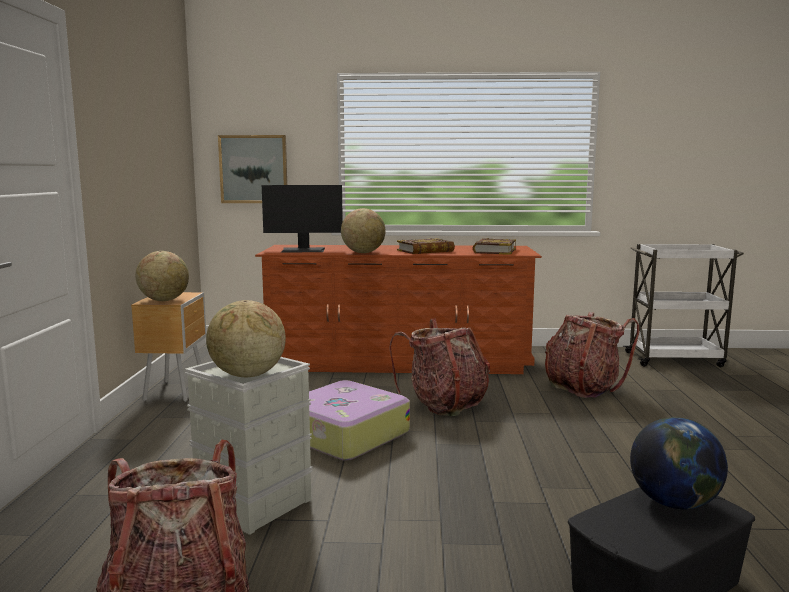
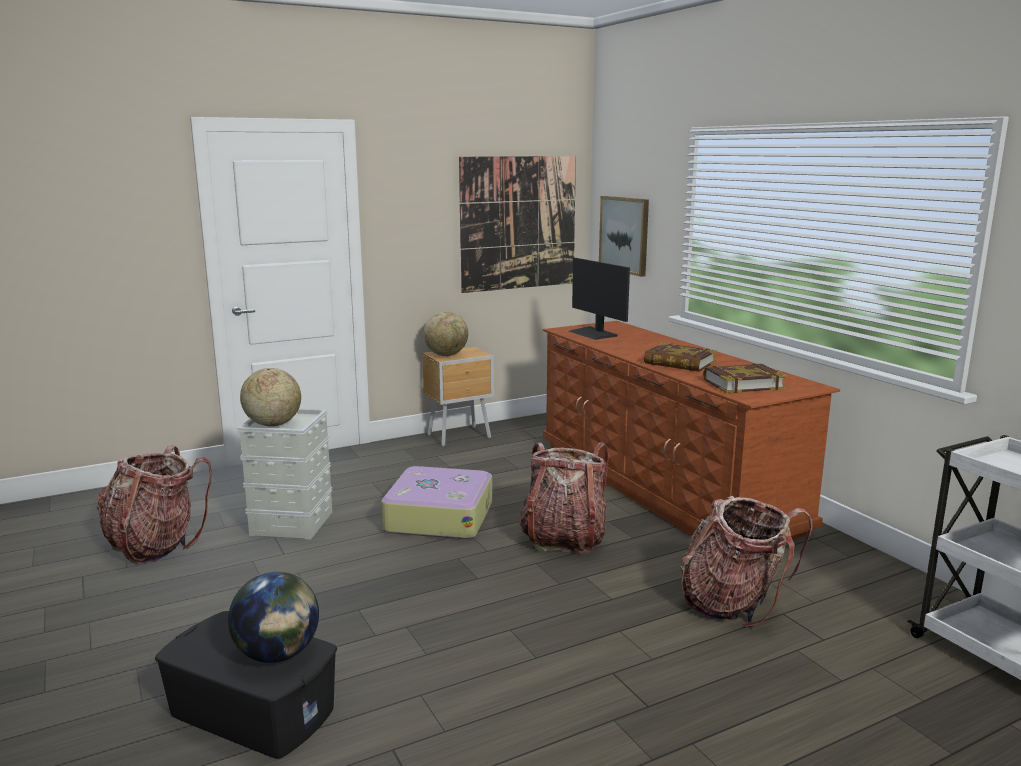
camera: 60 degrees right, 5 degrees up
globe [341,208,386,253] -> none
none -> picture [459,156,576,293]

